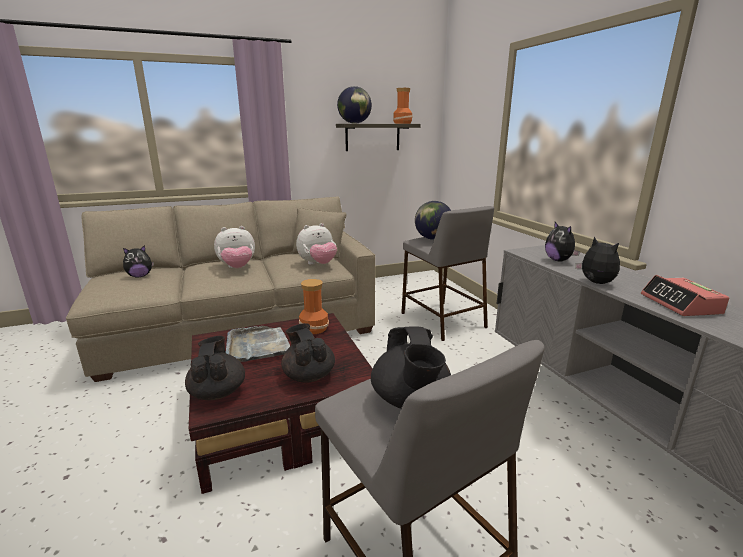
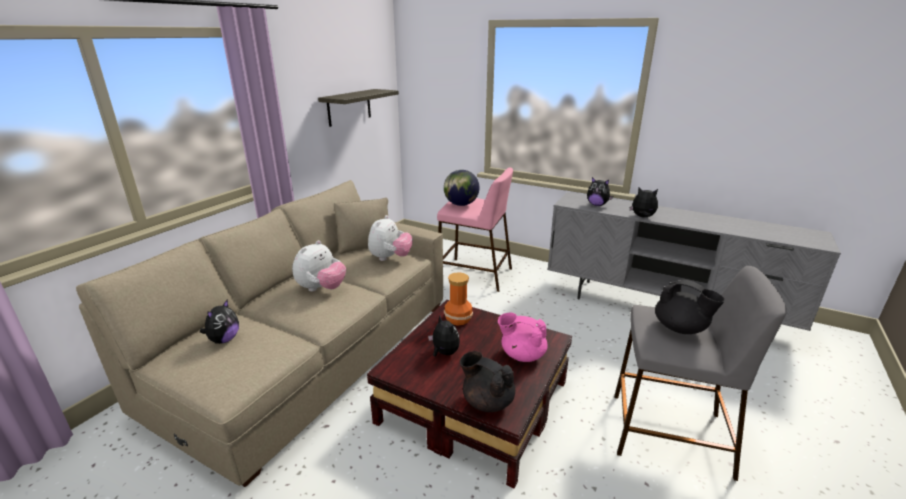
camera: 40 degrees left, 5 degrees up
grey tray [226,326,290,362] -> plush toy [428,316,460,357]
black teapot [281,323,335,383] -> pink teapot [498,313,548,362]
globe [337,86,372,124] -> none
vase [393,88,413,124] -> none
grey stool [401,206,494,341] -> pink stool [437,168,513,292]
alarm clock [641,275,729,316] -> none

